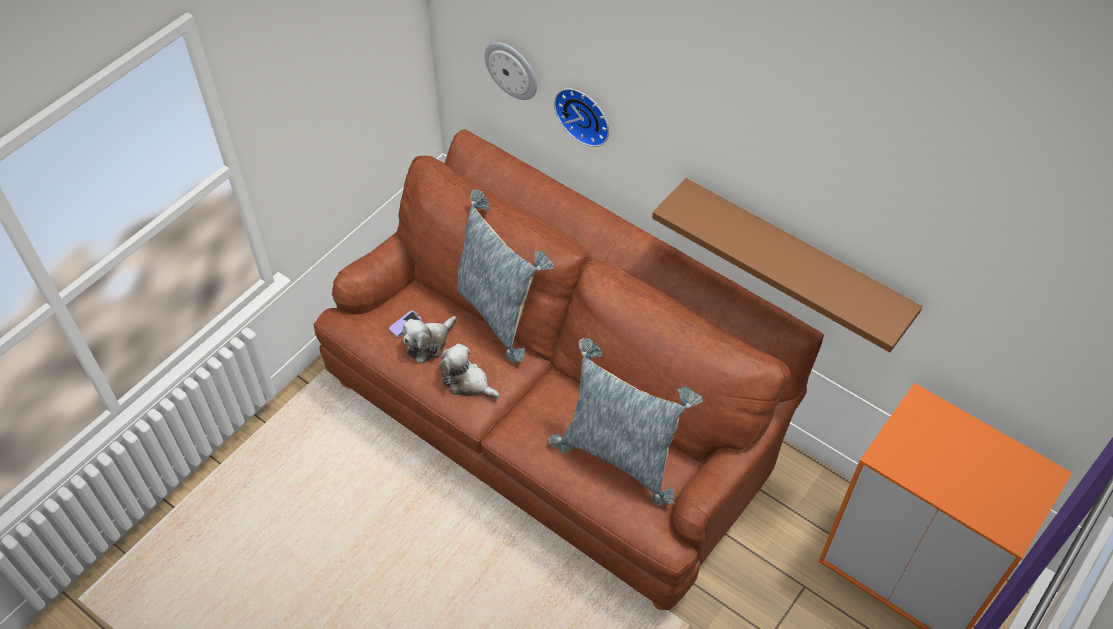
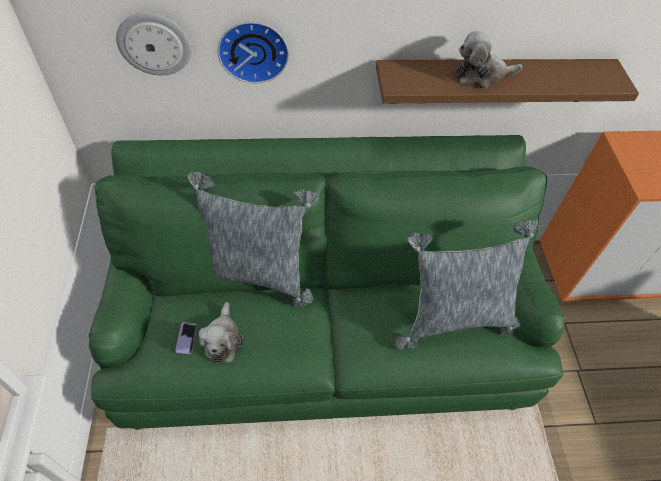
camera: 45 degrees left, 0 degrees up
brown sofa [313,129,824,610] -> green sofa [89,135,565,430]
plush toy [439,343,499,399] -> plush toy moved to [456,31,522,89]

